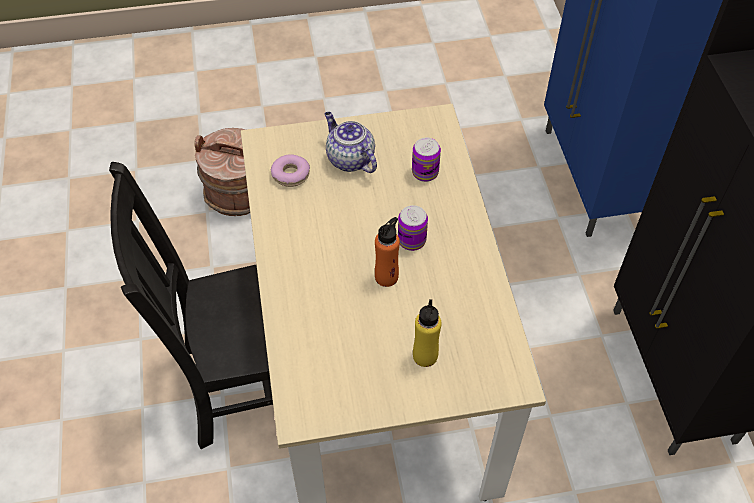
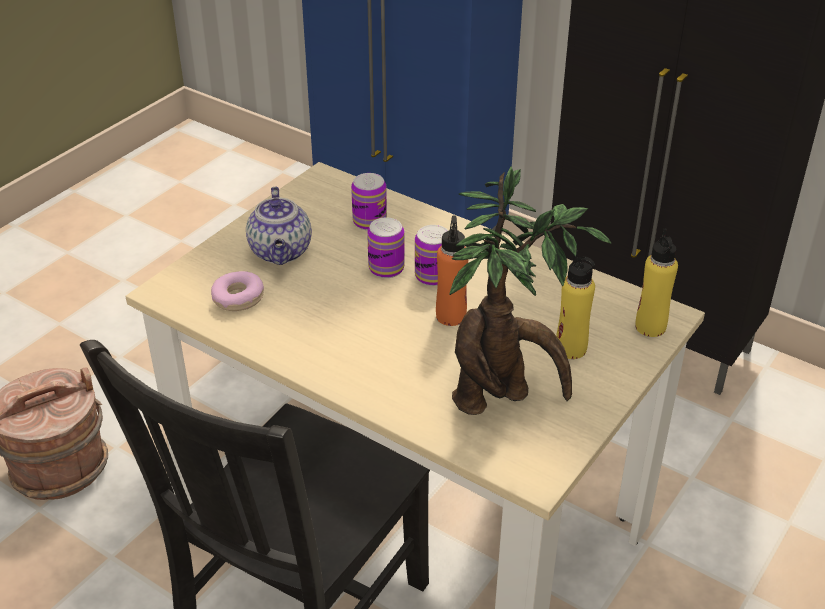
camera: 45 degrees left, 15 degrees down
teapot [325,112,377,173] -> teapot turned 105 degrees counterclockwise [246,187,312,265]
none -> can [367,218,405,278]
none -> potted plant [449,166,612,415]
none -> yellow bottle [635,229,678,337]

